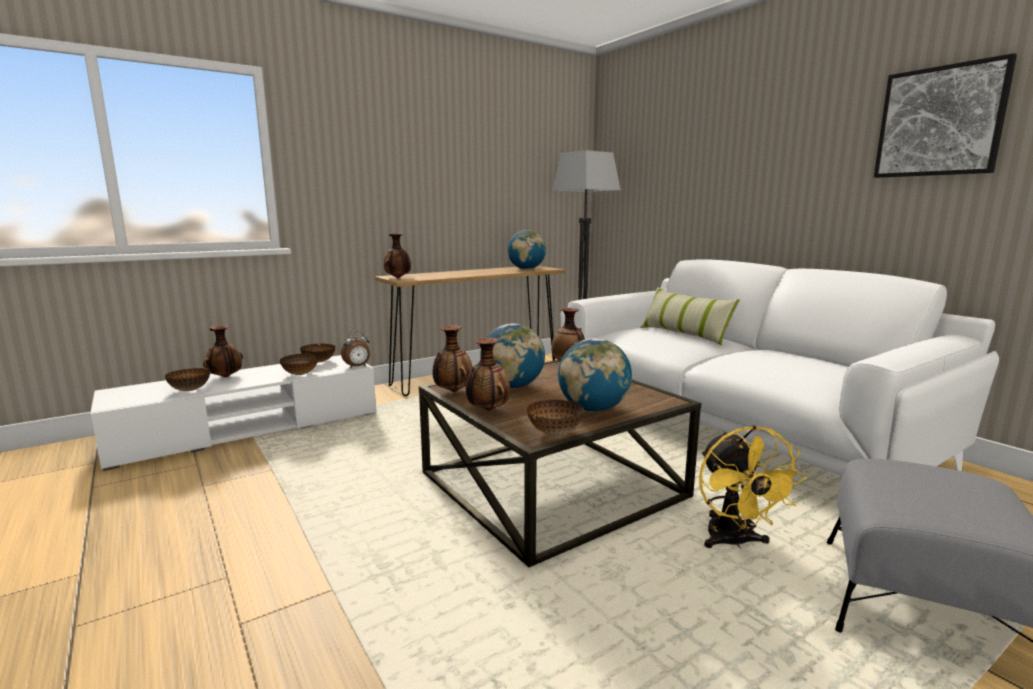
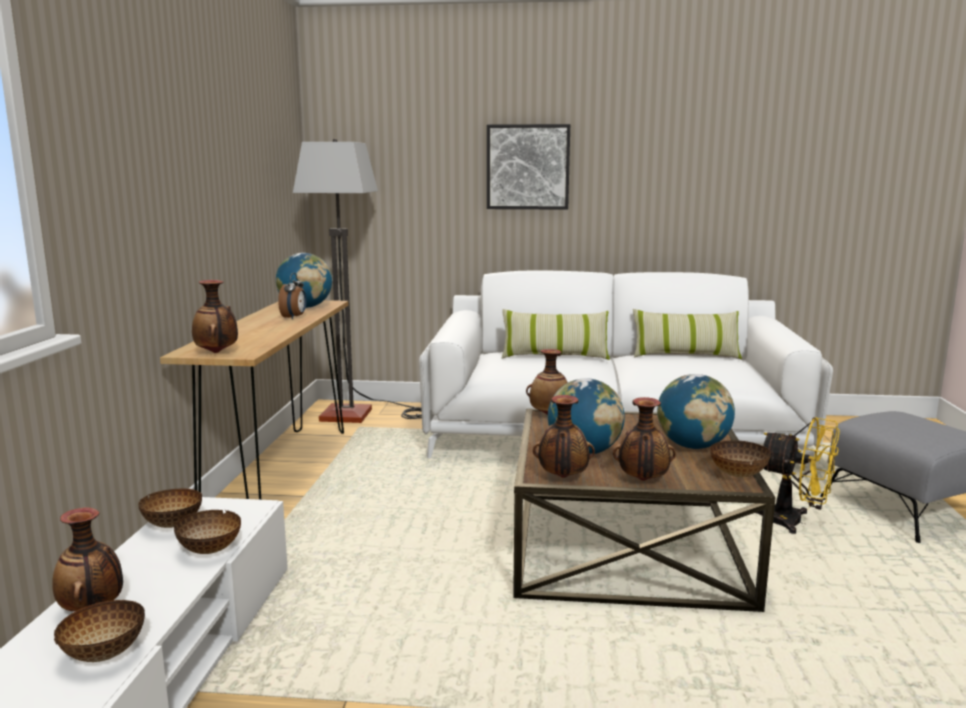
camera: 50 degrees left, 0 degrees up
alarm clock [341,331,370,368] -> alarm clock moved to [278,273,307,319]
picture [874,53,1017,178] -> picture moved to [487,124,570,210]
none -> pillow [633,309,742,359]

